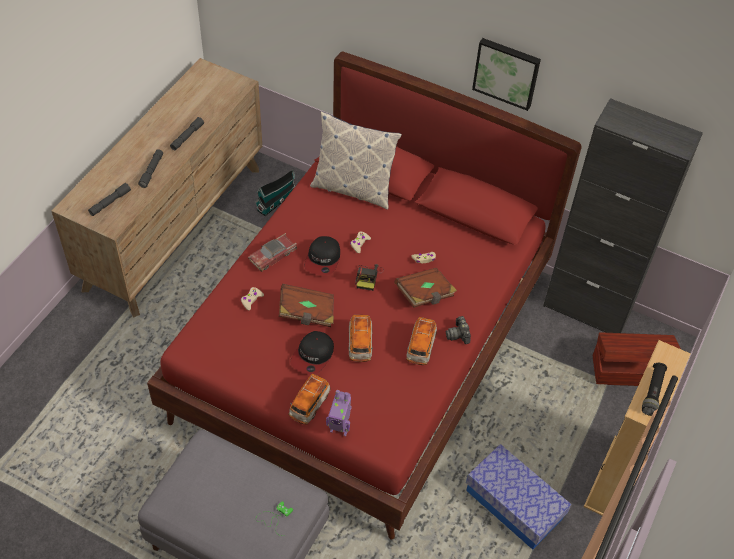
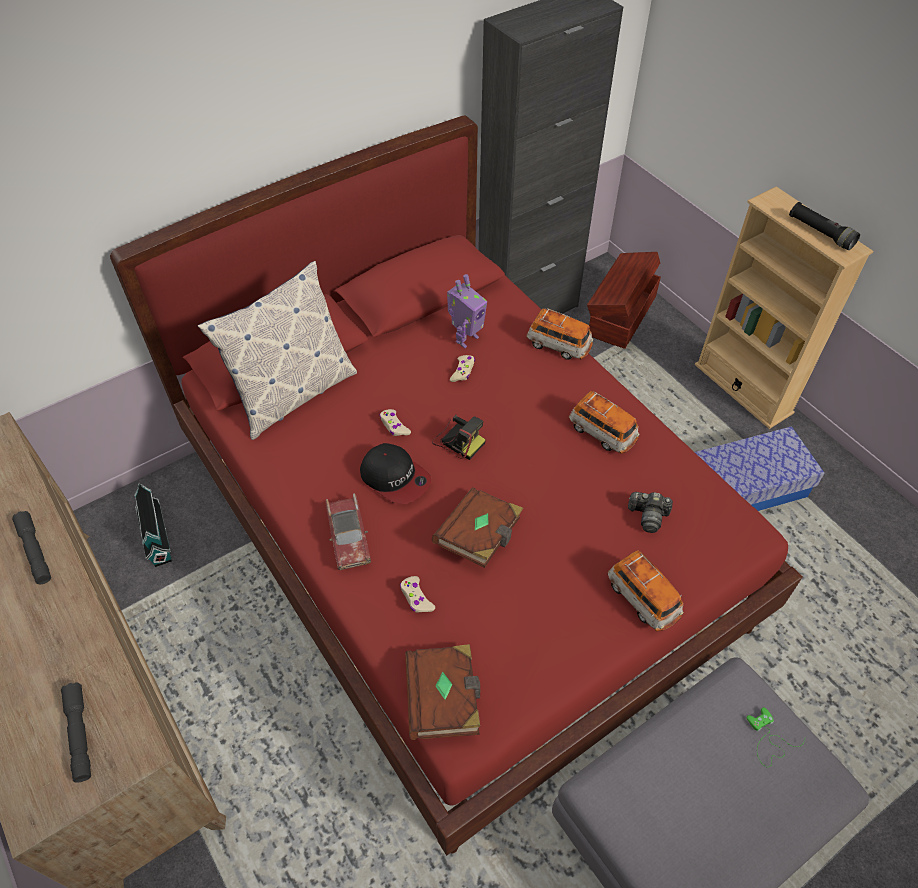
camera: 60 degrees left, 0 degrees up
grey flashlight [138,149,163,188] -> none
cap [290,331,334,375] -> none
toy robot [326,390,352,436] -> toy robot moved to [447,274,487,348]
toy car [349,315,373,362] -> toy car moved to [526,308,593,360]
brown book [394,268,457,308] -> brown book moved to [405,644,480,740]
camera [446,316,471,344] -> camera moved to [628,492,673,533]
picture [472,38,541,111] -> none

